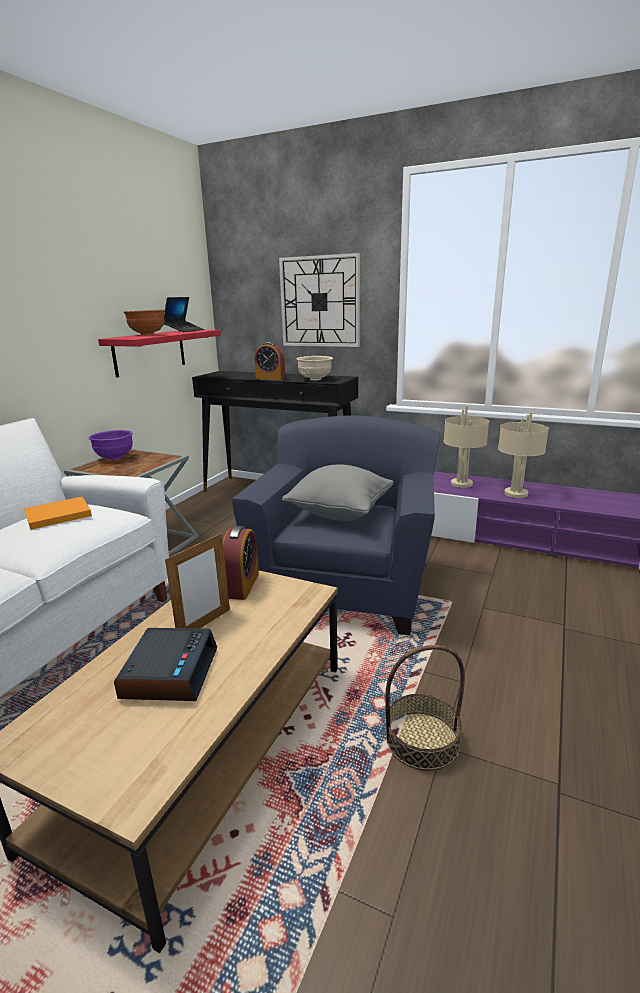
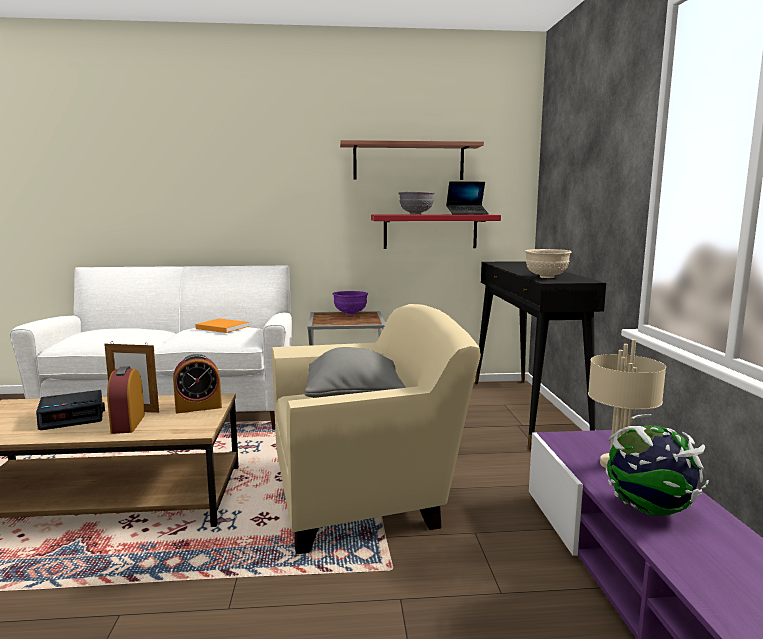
camera: 60 degrees right, 10 degrees down
brown bowl [124,310,165,335] -> grey bowl [398,192,434,214]
blue armchair [232,415,440,635] -> beige armchair [272,304,481,554]
alarm clock [254,342,285,380] -> alarm clock moved to [107,366,145,434]
wall clock [279,253,360,347] -> none
basket [385,645,465,771] -> none
beige table lamp [498,412,549,498] -> globe [606,414,709,516]
none -> shelf [340,140,484,180]

